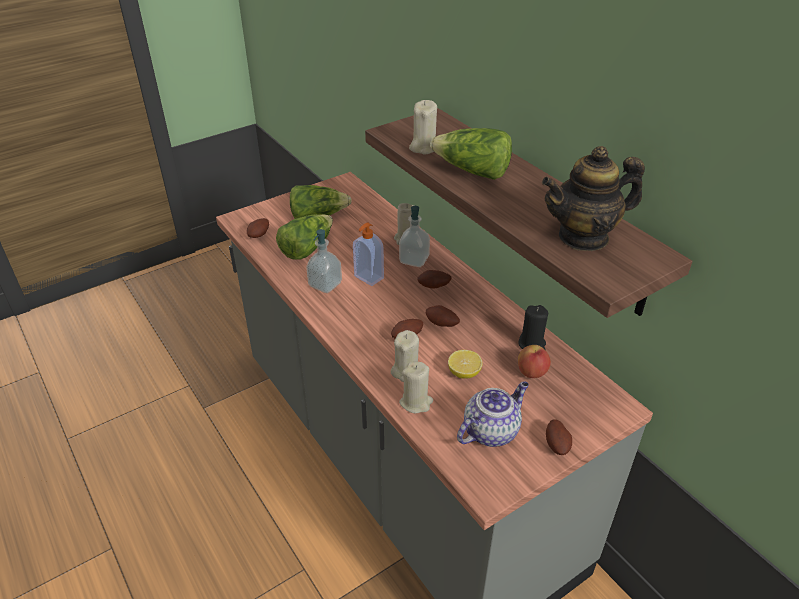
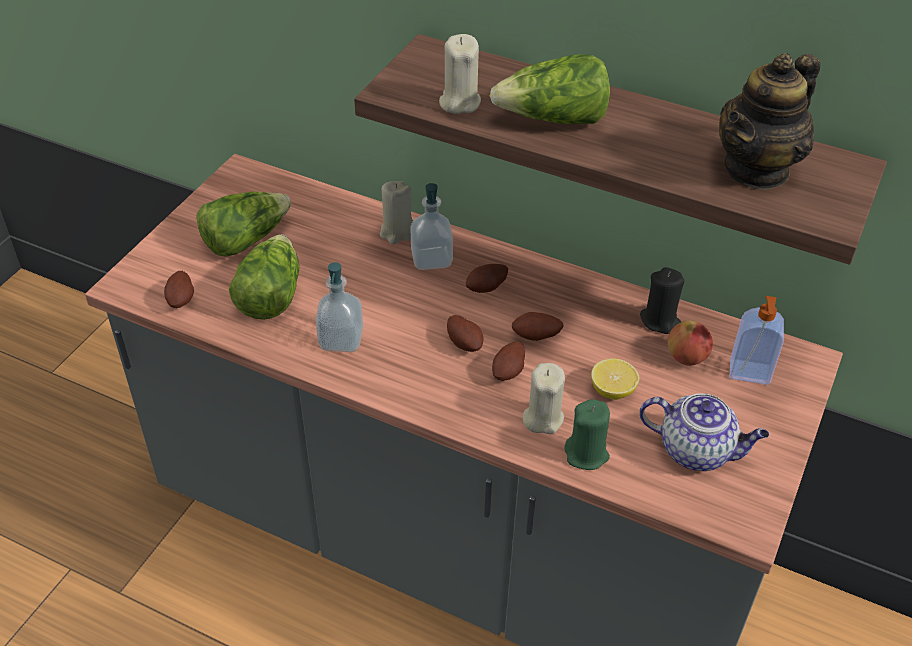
camera: 30 degrees left, 5 degrees up
soap dispenser [353,223,384,286] -> soap dispenser moved to [729,296,784,385]
beige candle [399,362,433,413] -> green candle [565,399,610,470]
teapot [457,381,529,447] -> teapot turned 90 degrees clockwise [639,393,769,471]
potato [546,419,572,455] -> potato moved to [447,315,483,352]

